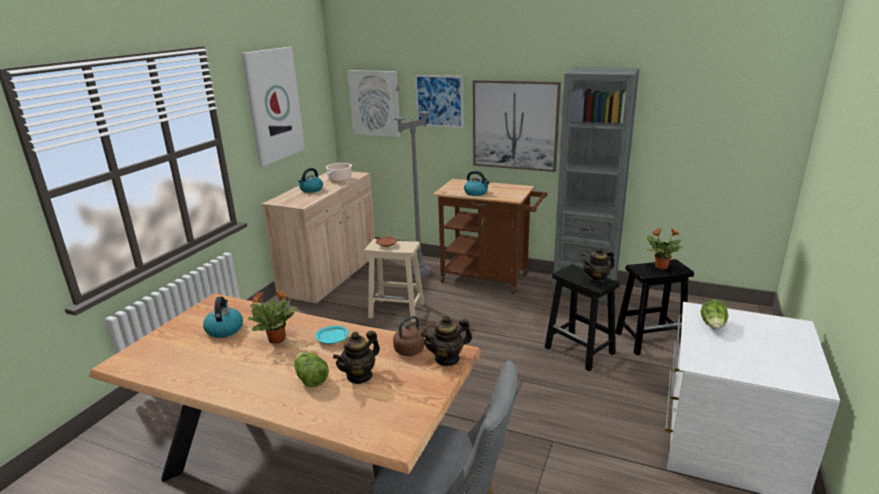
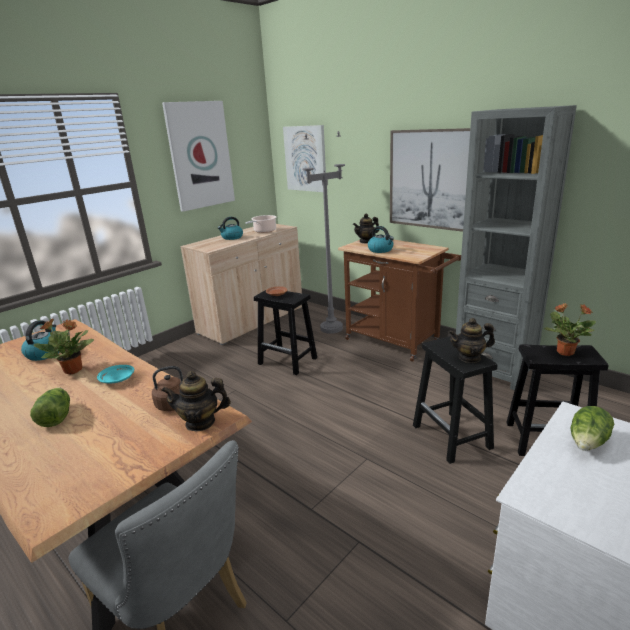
camera: 20 degrees right, 0 degrees up
teapot [333,331,380,384] -> teapot moved to [353,213,380,244]
beige stool [364,239,424,322] -> black stool [254,290,317,375]
picture [415,75,463,128] -> none

